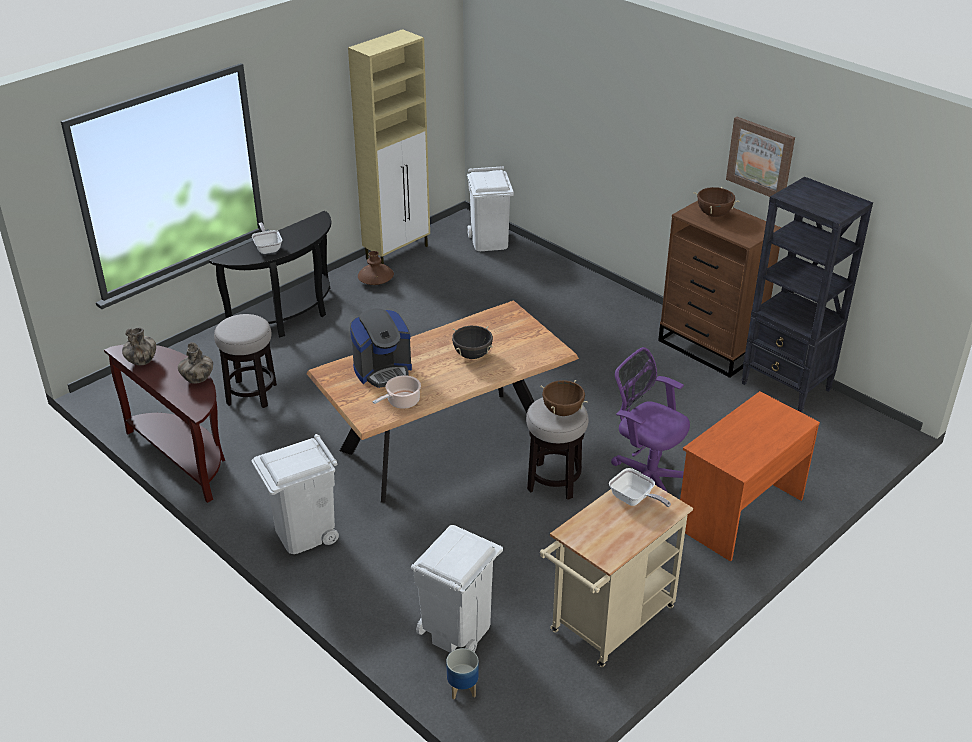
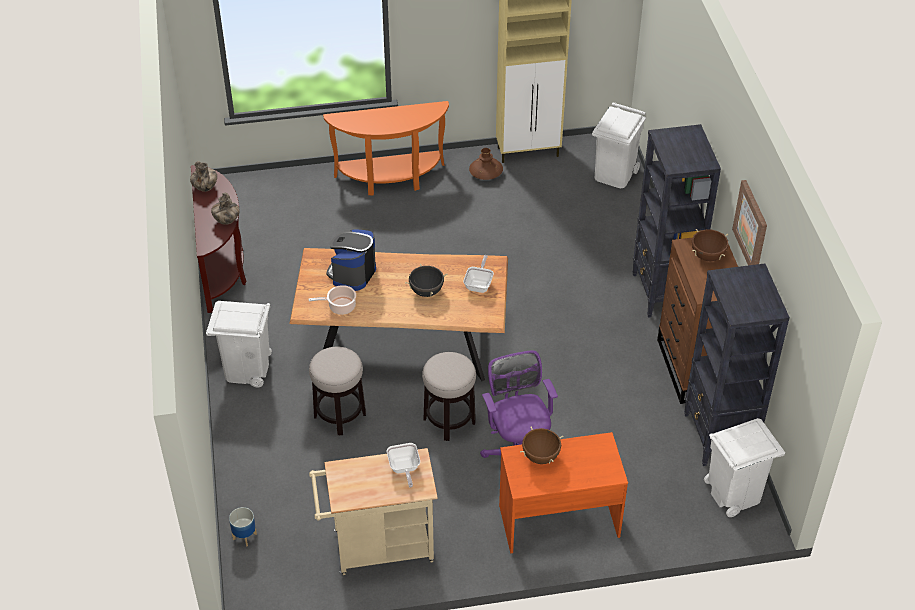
camera: 35 degrees right, 10 degrees up
black console table [209,211,332,337] -> orange console table [323,101,449,196]
stool [214,314,277,408] -> stool moved to [309,347,366,435]
frying pan [252,222,282,254] -> frying pan moved to [463,255,494,293]
coffee machine [350,309,412,388] -> coffee machine turned 105 degrees clockwise [326,229,376,291]
white trash can [411,525,503,653] -> white trash can moved to [704,418,785,517]
brown cooking pot [540,380,588,416] -> brown cooking pot moved to [520,427,564,464]
none -> black bookcase [632,124,721,318]

